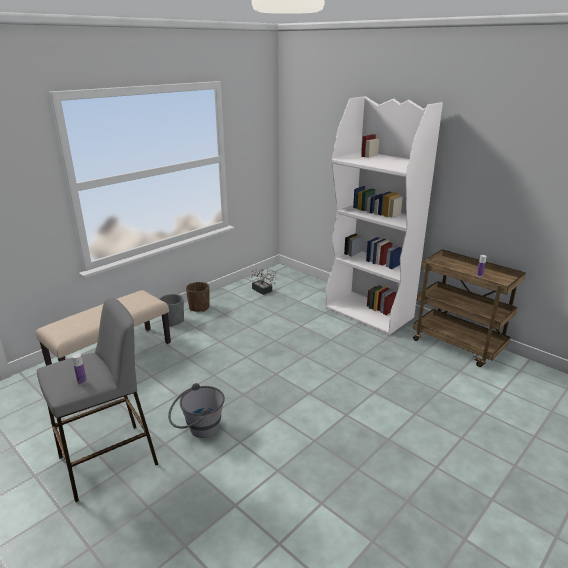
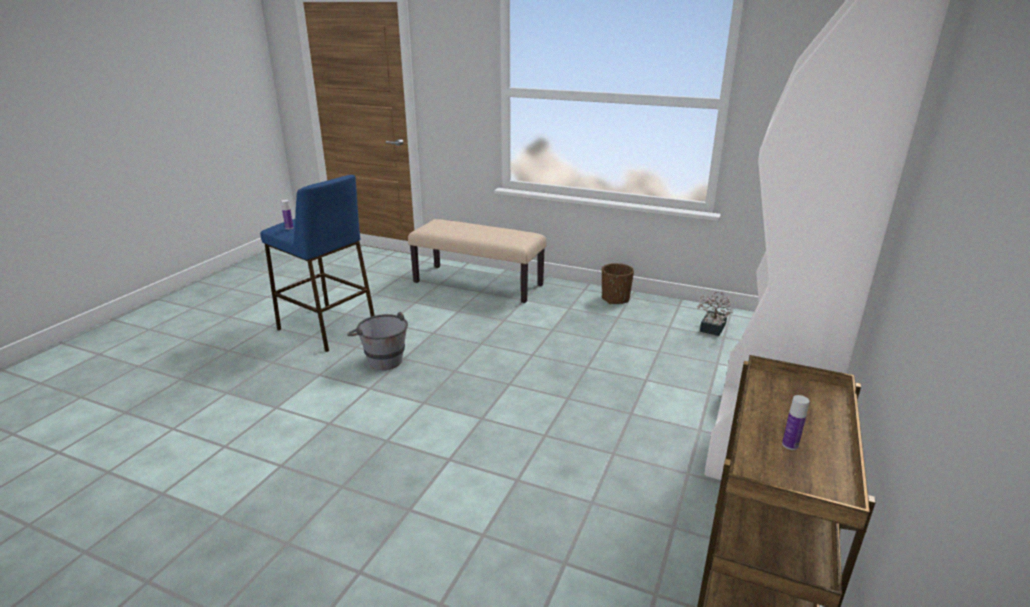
camera: 70 degrees right, 0 degrees up
grey stool [37,297,158,502] -> blue stool [260,175,375,352]
grey planter [160,294,184,327] -> none

